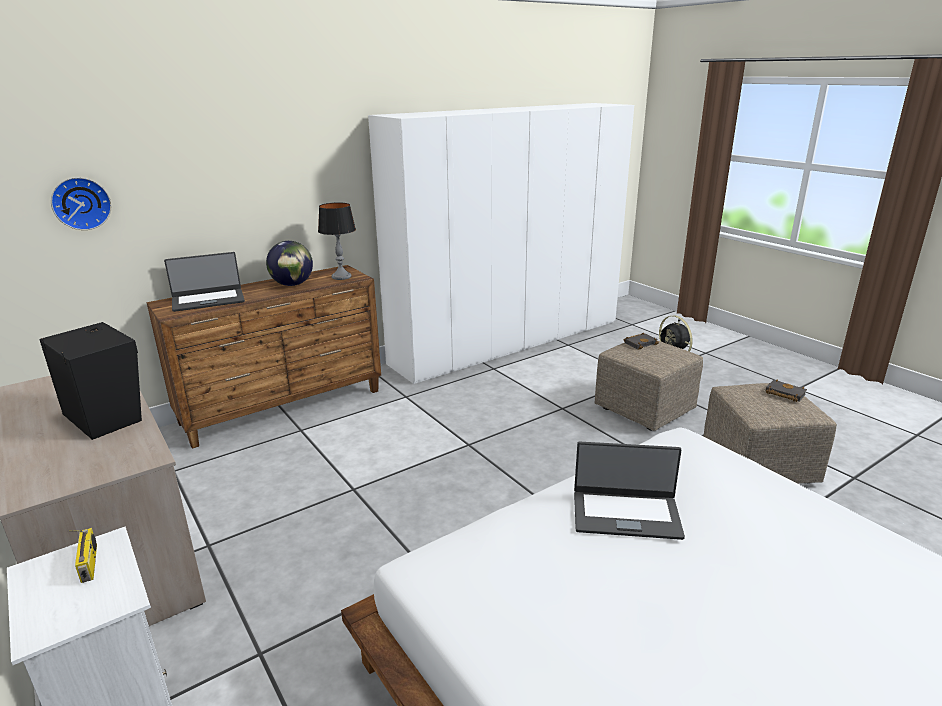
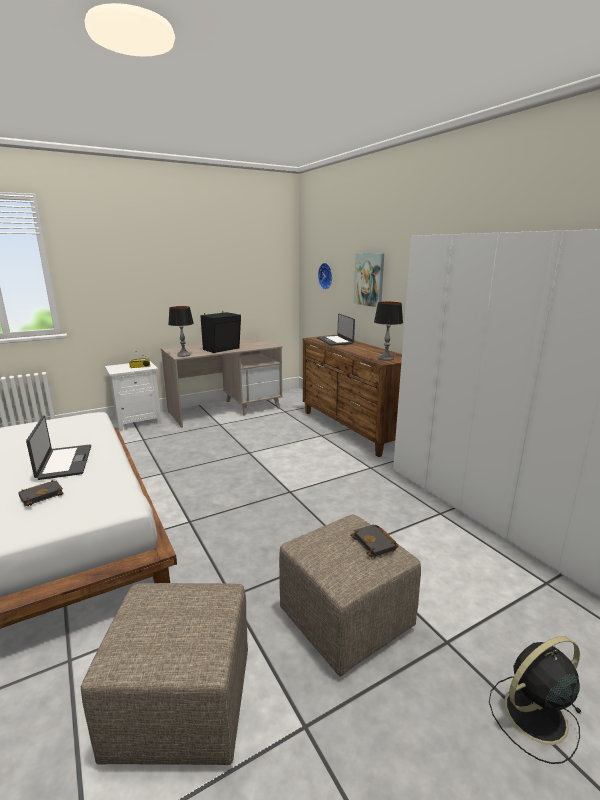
camera: 95 degrees right, 5 degrees down
globe [266,241,313,286] -> none
laptop [574,442,685,540] -> laptop turned 150 degrees clockwise [26,415,91,480]
black book [765,380,807,402] -> black book moved to [18,480,64,506]
none -> table lamp [168,306,194,357]
none -> picture [354,253,384,307]

